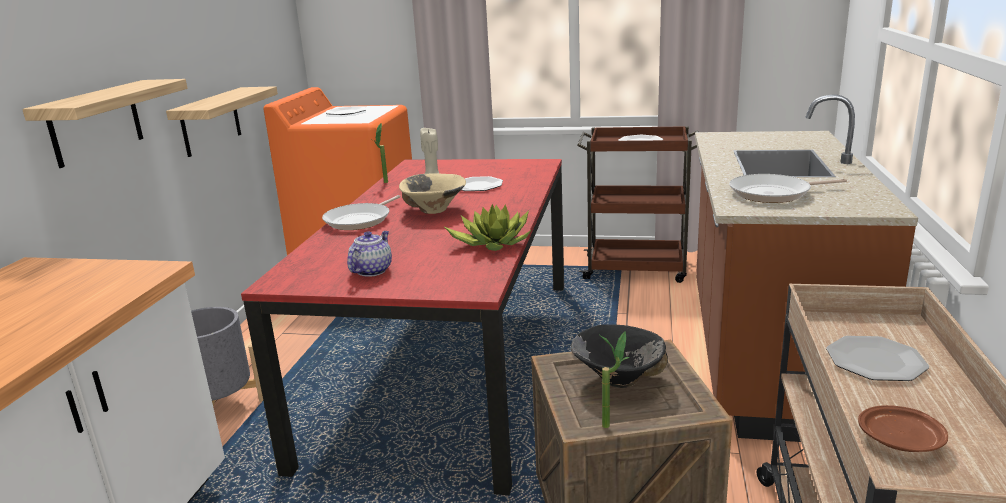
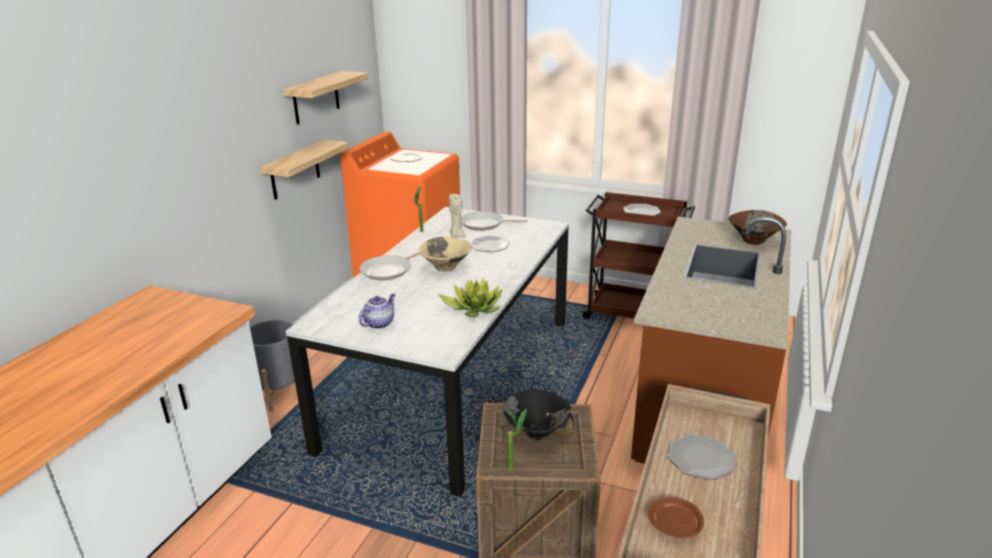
camera: 10 degrees right, 5 degrees up
shelf [22,79,188,168] -> shelf moved to [283,71,369,124]
red dining table [241,159,564,495] -> white dining table [286,207,569,497]
frying pan [729,174,847,203] -> frying pan moved to [461,211,528,231]
none -> brown bowl [729,210,787,245]

